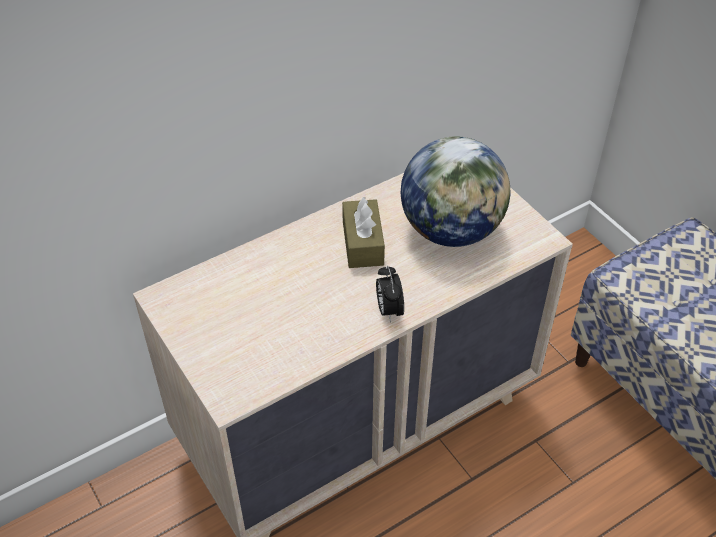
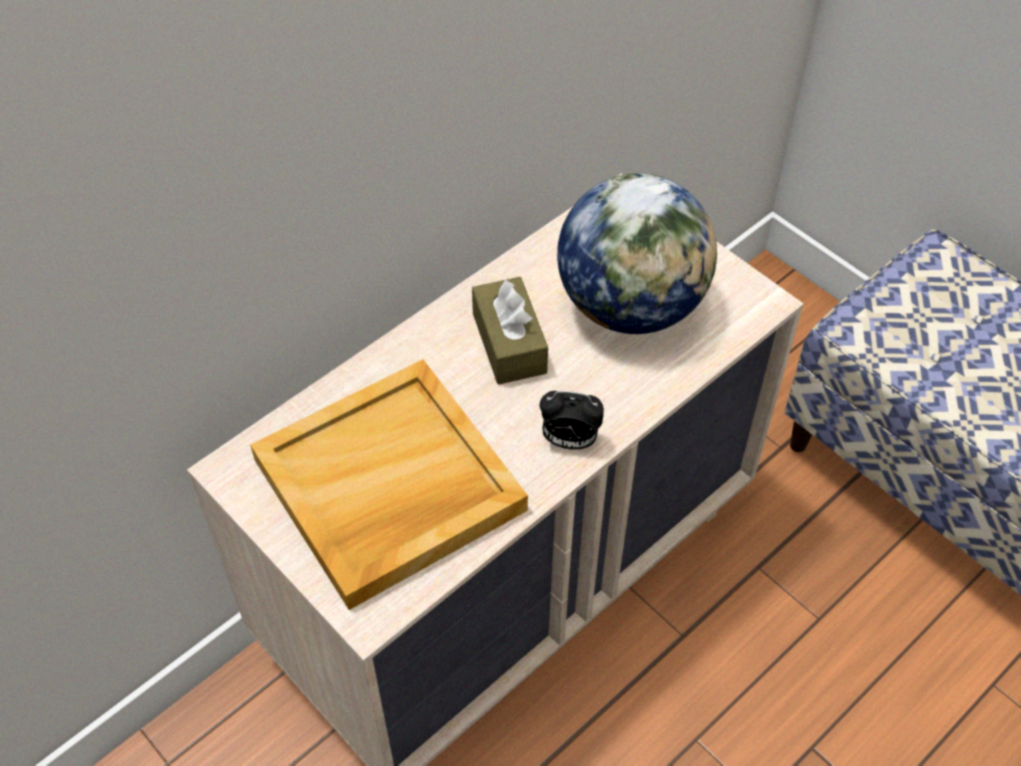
camera: 10 degrees left, 5 degrees up
alarm clock [376,266,404,322] -> alarm clock turned 60 degrees counterclockwise [540,391,604,450]
none -> beige tray [250,359,528,610]

